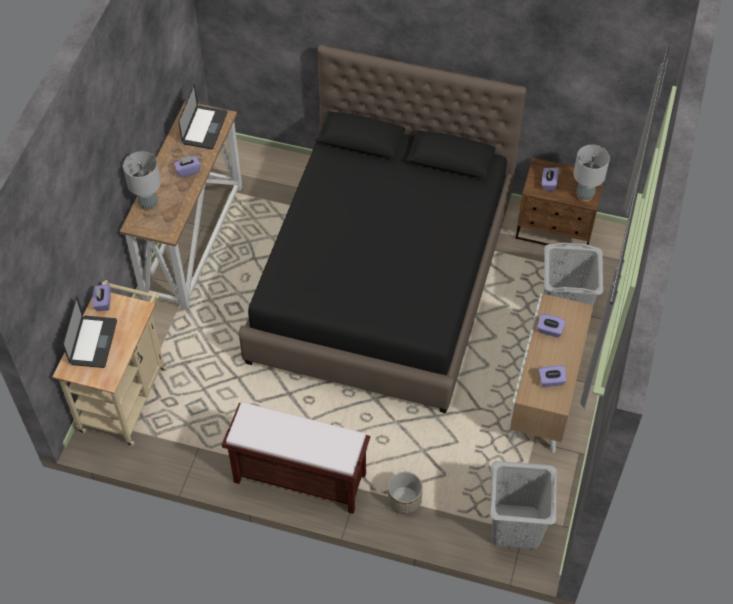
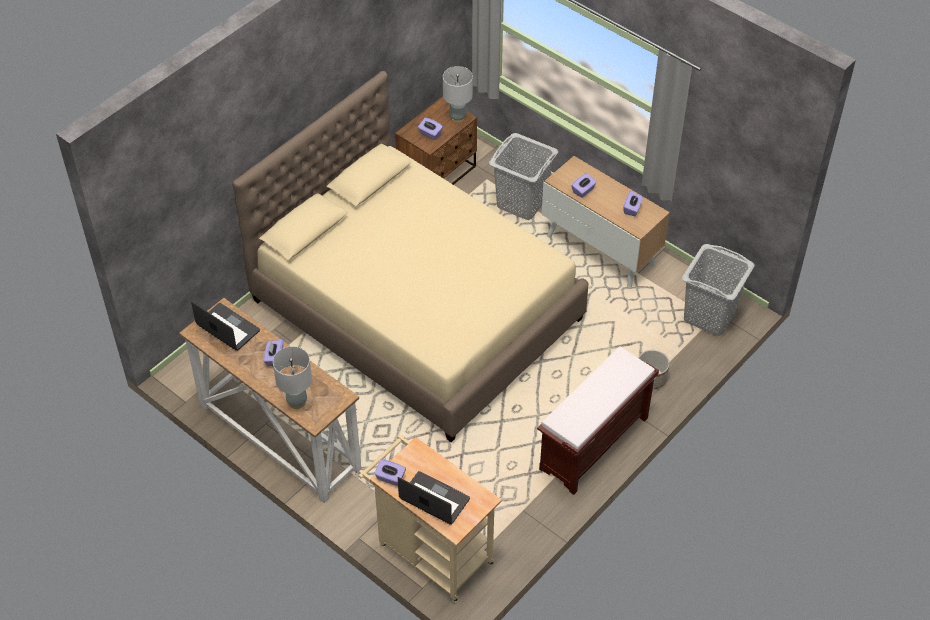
camera: 65 degrees left, 5 degrees down
black bed [239,45,526,413] -> beige bed [232,71,589,442]

